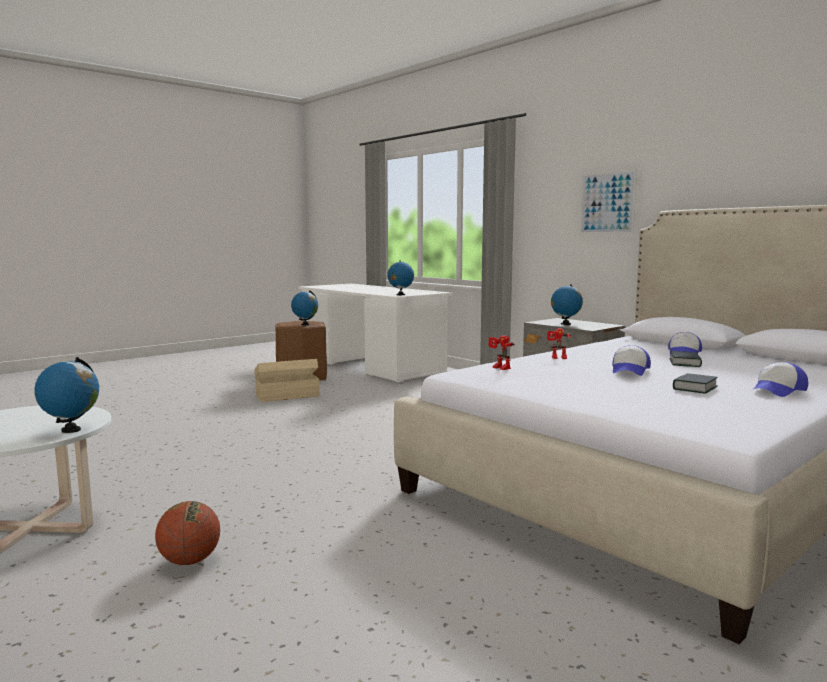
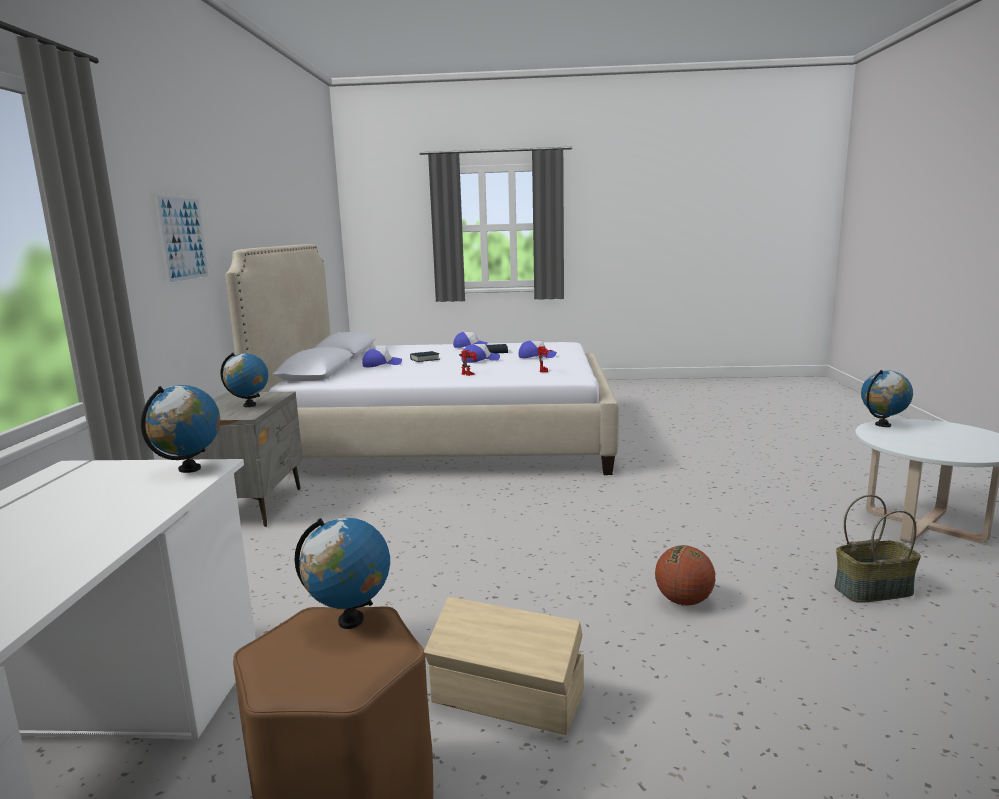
camera: 135 degrees left, 5 degrees up
basketball [155,501,220,565] -> basketball moved to [655,545,715,605]
none -> cap [518,340,557,358]
none -> basket [834,495,921,603]

